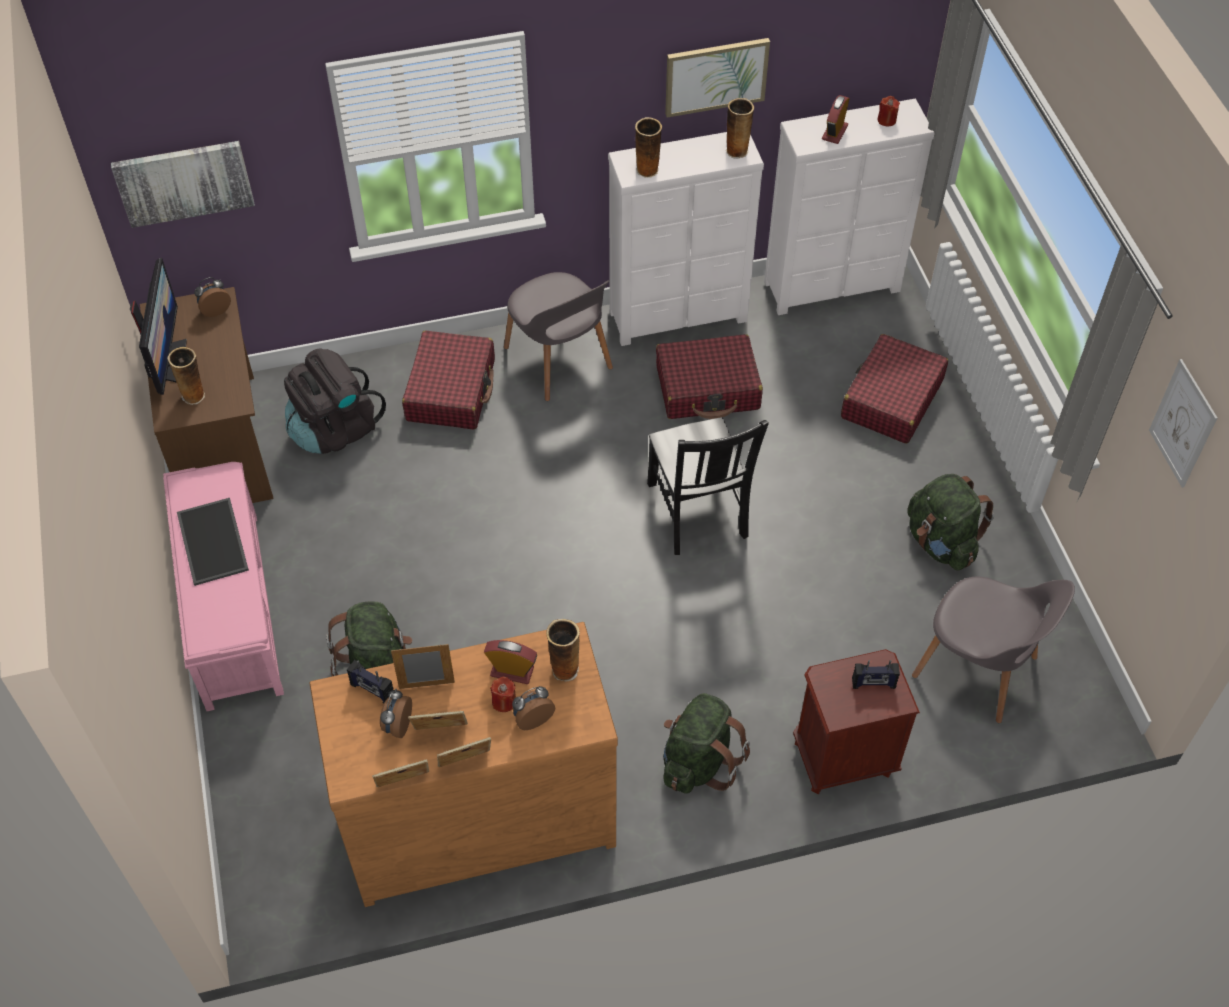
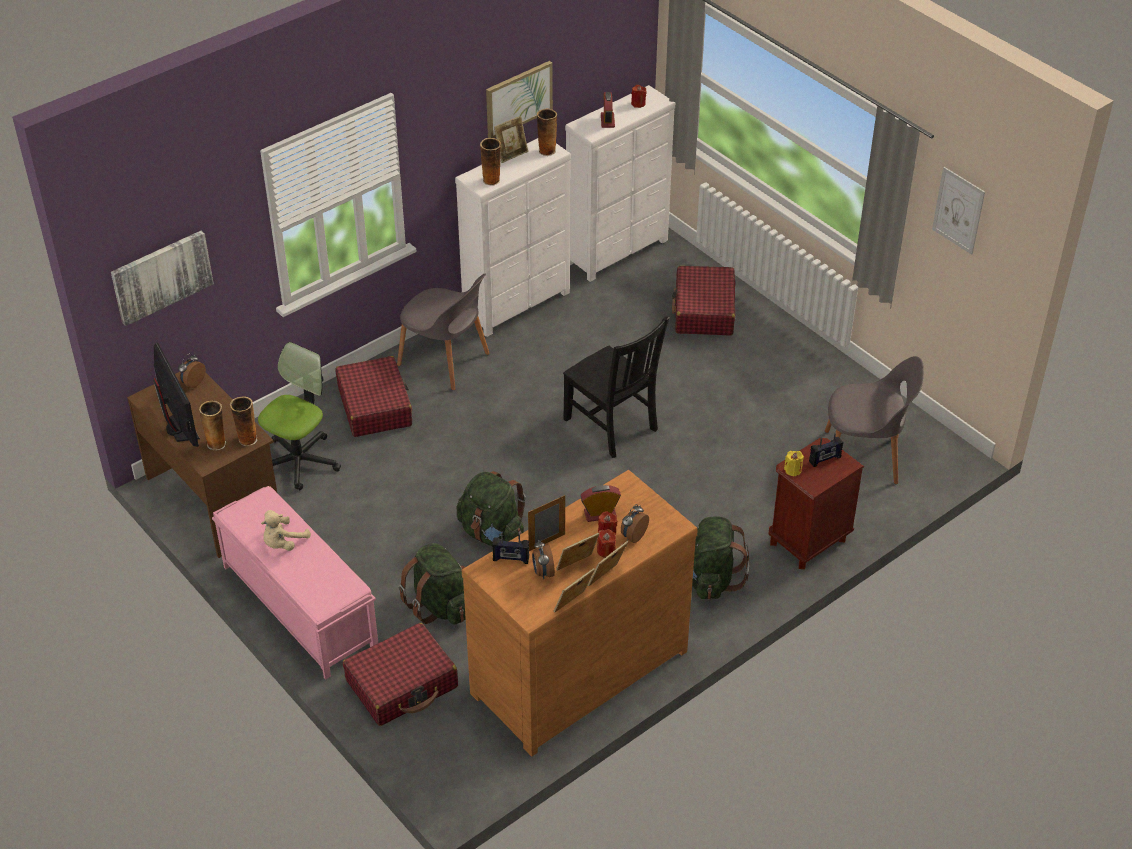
camera: 25 degrees left, 10 degrees down
tray [177,498,249,586] -> beige plush toy [261,510,311,551]
black backpack [284,349,386,454] -> office chair [258,342,341,490]
vase [546,619,580,682] -> vase moved to [230,396,257,446]
red suitcase [656,334,763,419] -> red suitcase moved to [343,623,458,726]
green backpack [907,474,994,571] -> green backpack moved to [457,471,526,546]
none -> picture frame [494,116,528,163]
none -> red candle [597,529,616,558]
none -> yellow candle [784,451,804,477]

